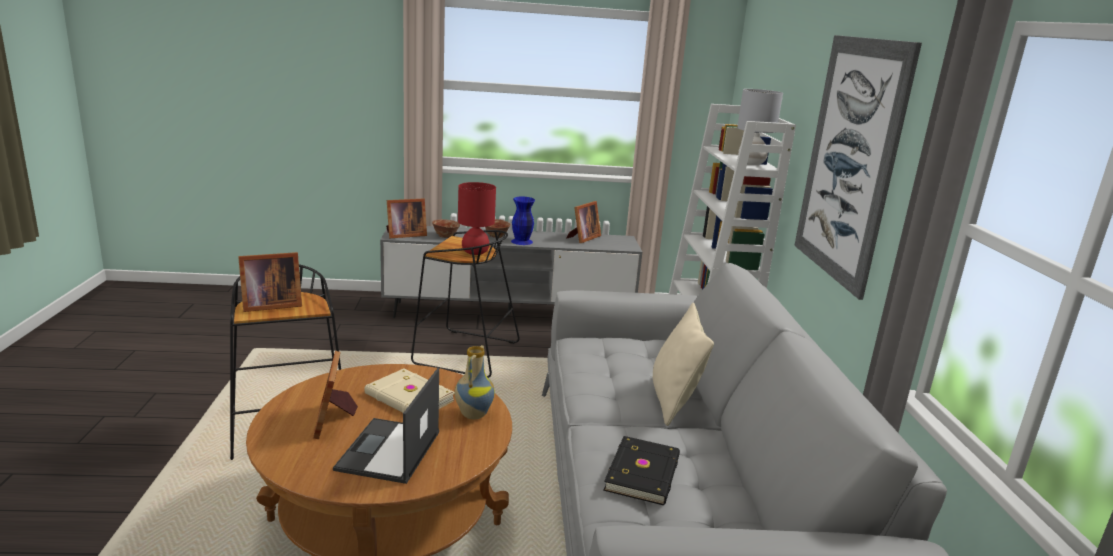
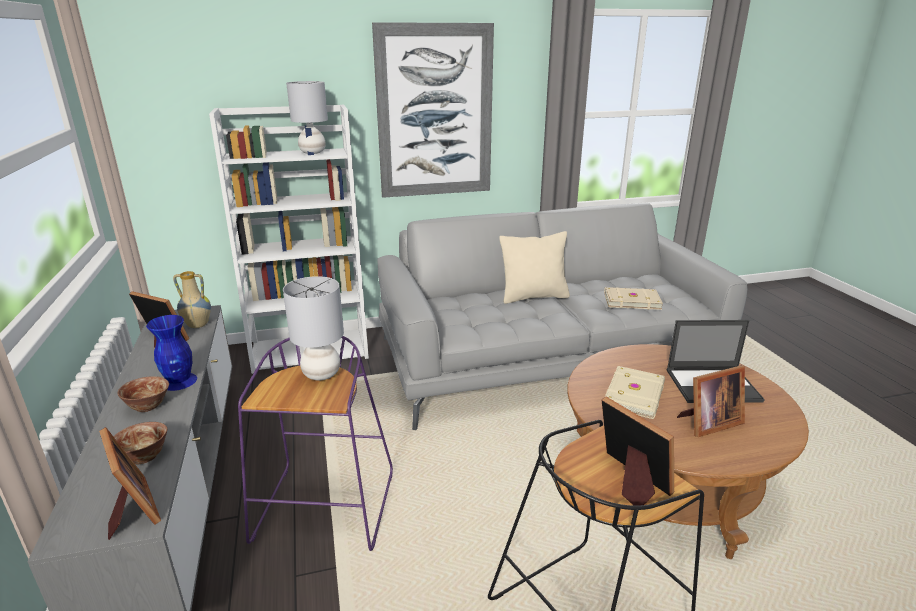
camera: 100 degrees left, 5 degrees up
black stool [411,230,520,378] -> purple stool [238,336,393,551]
vase [454,345,495,419] -> vase moved to [173,271,211,328]
red table lamp [458,182,496,255] -> grey table lamp [283,276,344,380]
black book [603,436,680,505] -> beige book [604,287,663,310]

